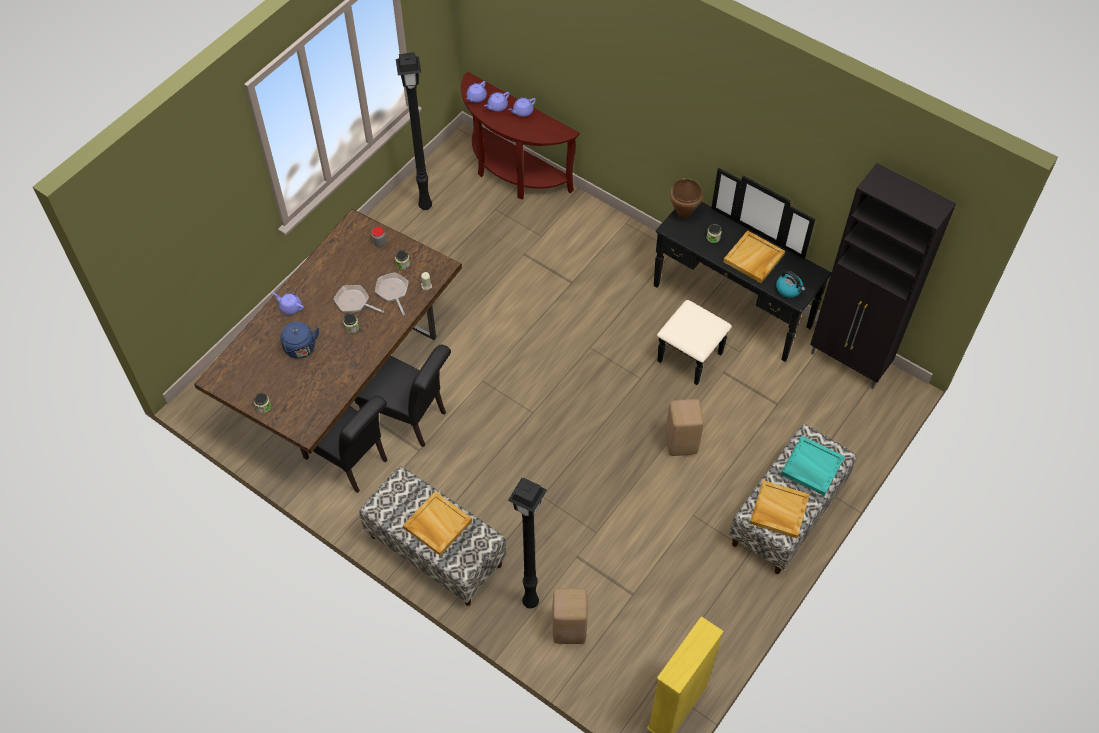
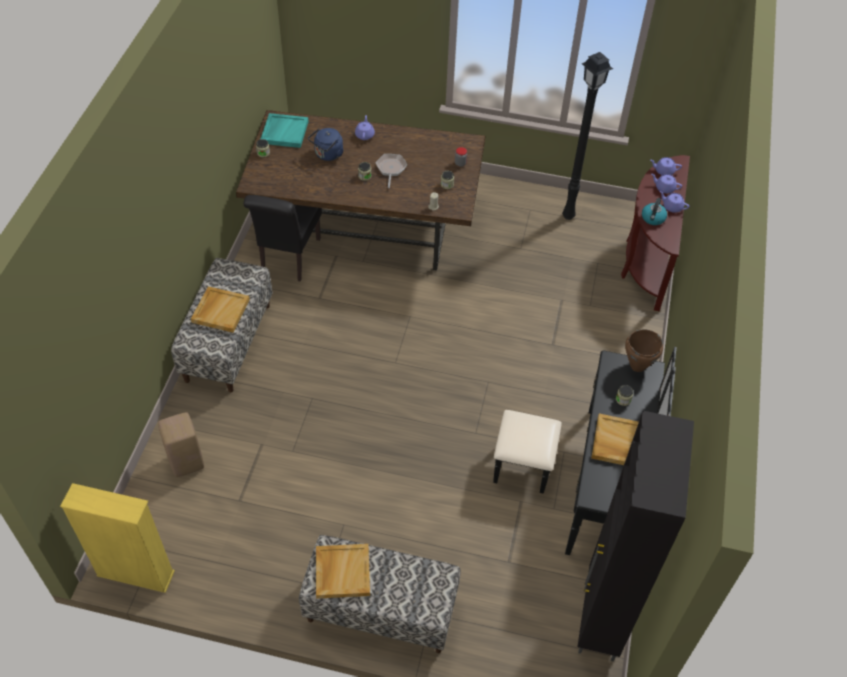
camera: 65 degrees right, 5 degrees down
black chair [355,345,451,447] -> none
frying pan [375,272,408,315] -> none
black floor lamp [508,478,547,608] -> none
beige stool [666,399,703,456] -> none
kettle [776,270,805,298] -> kettle moved to [642,198,667,225]
turquoise tray [781,436,845,496] -> turquoise tray moved to [261,113,309,148]

